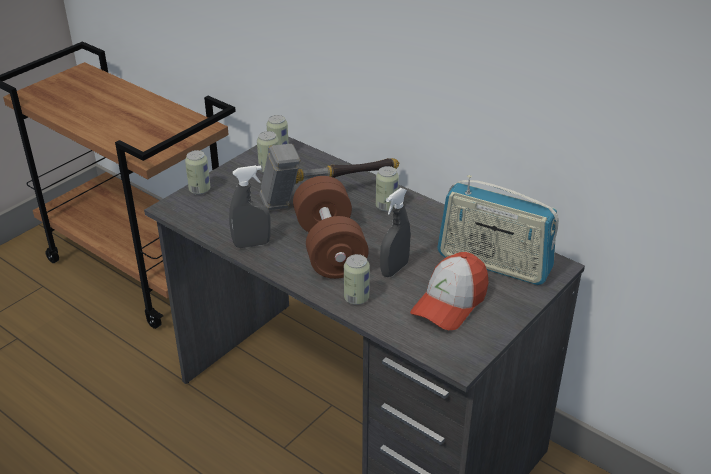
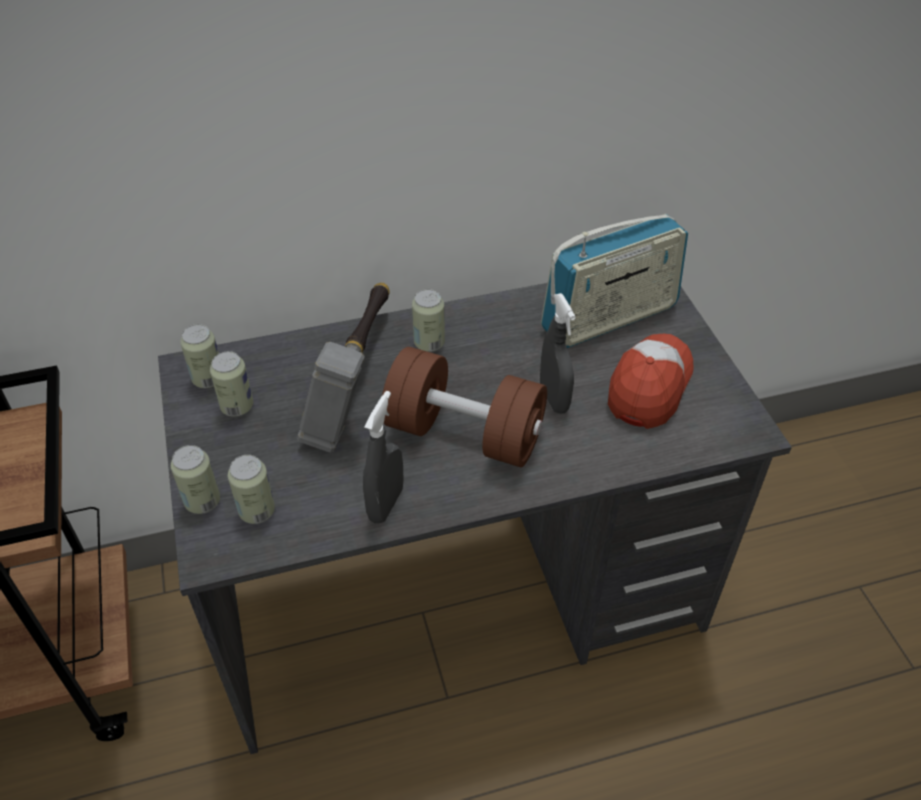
camera: 55 degrees left, 10 degrees up
can [344,254,370,305] -> can moved to [228,455,275,524]
cap [410,252,489,330] -> cap turned 135 degrees counterclockwise [608,334,694,429]

